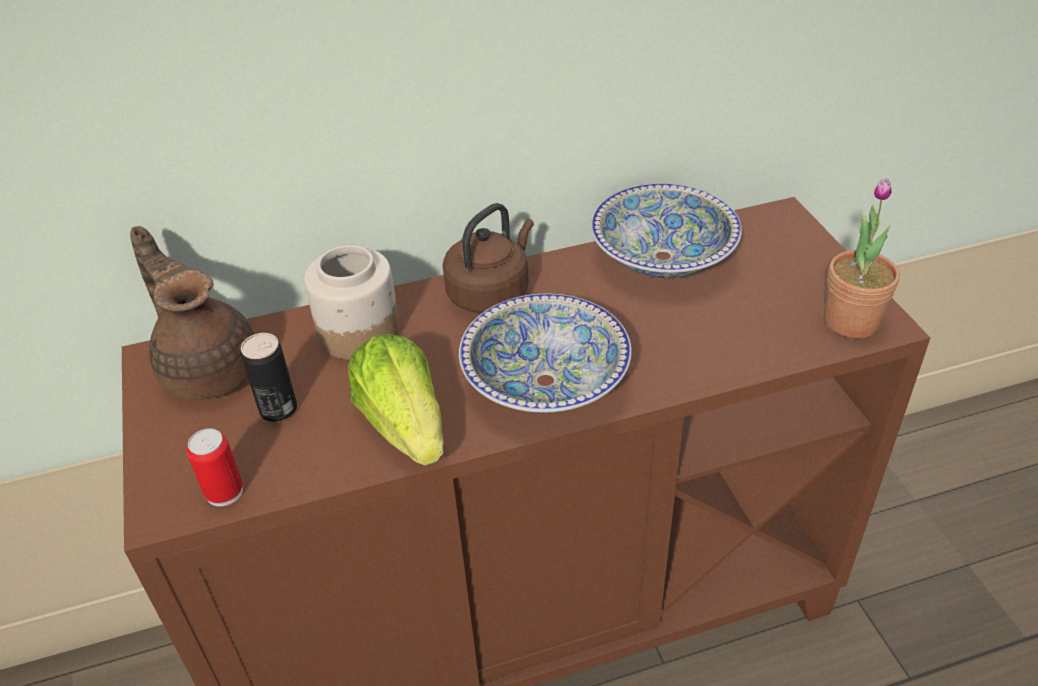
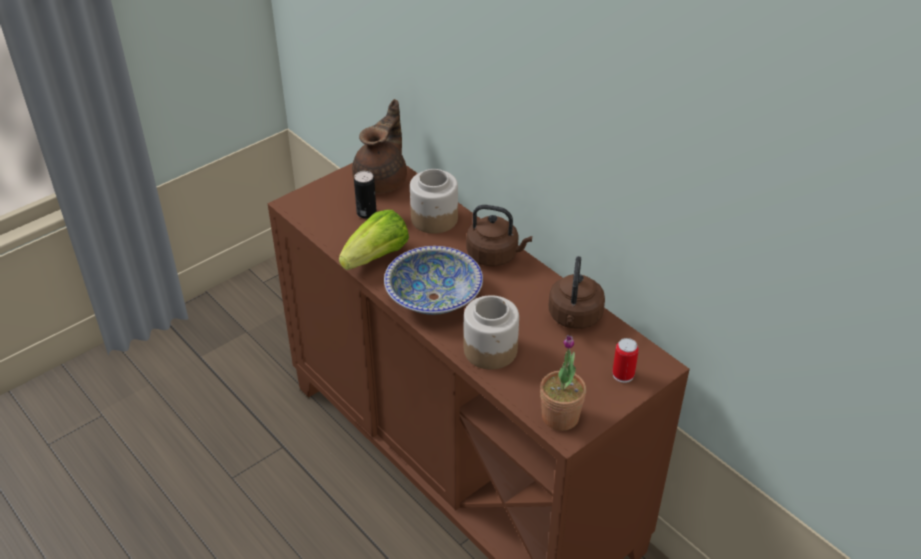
camera: 65 degrees right, 0 degrees up
can [187,429,243,507] -> can moved to [612,338,639,383]
bowl [591,184,742,278] -> brown kettle [549,256,605,329]
none -> jar [464,295,519,370]

